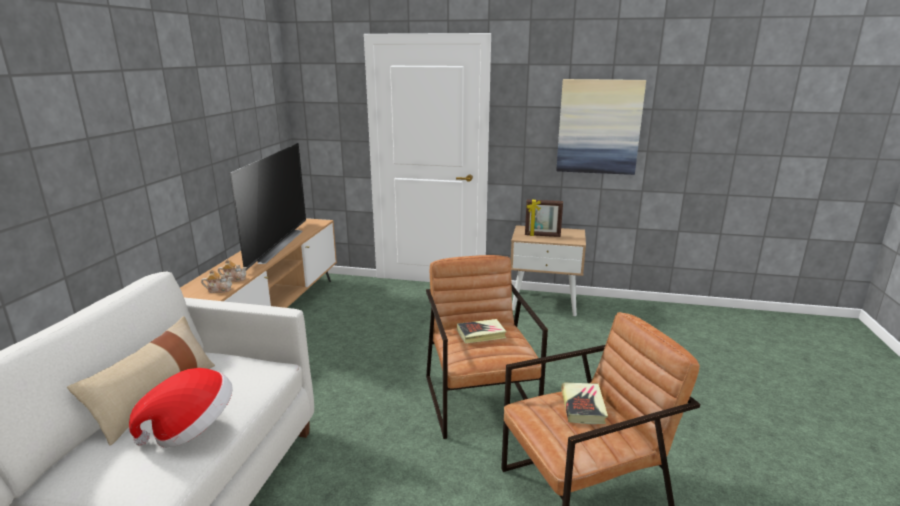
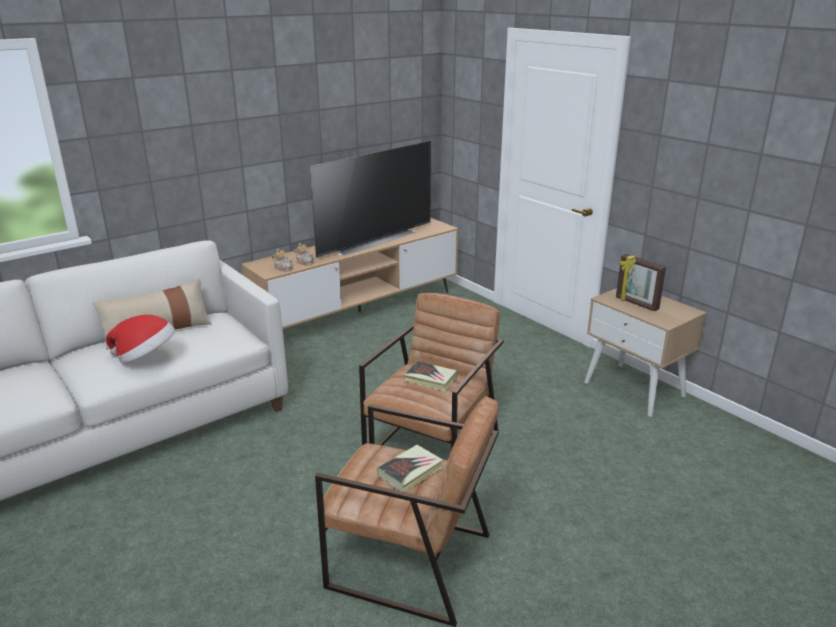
camera: 40 degrees right, 5 degrees up
picture [556,79,646,175] -> none

